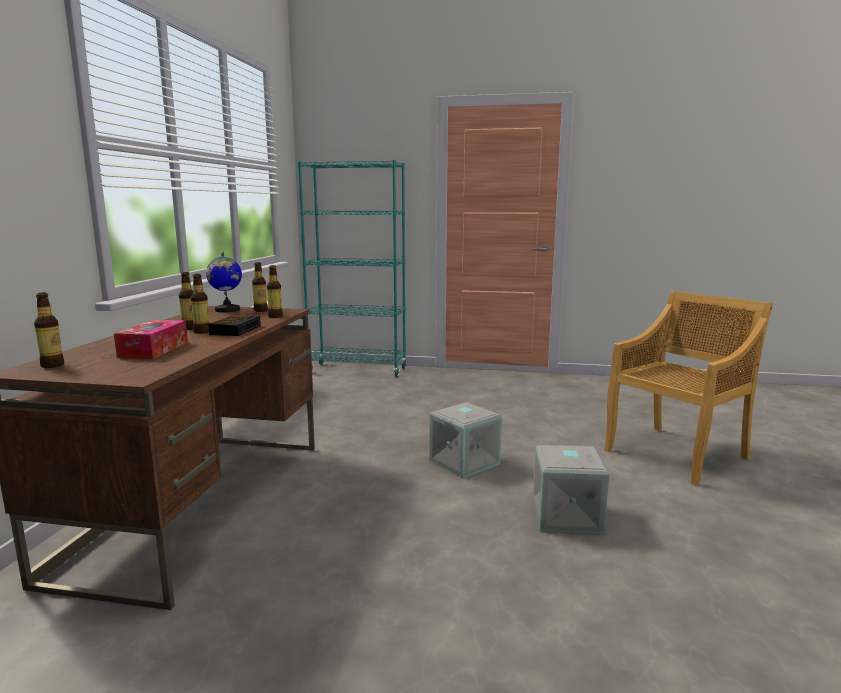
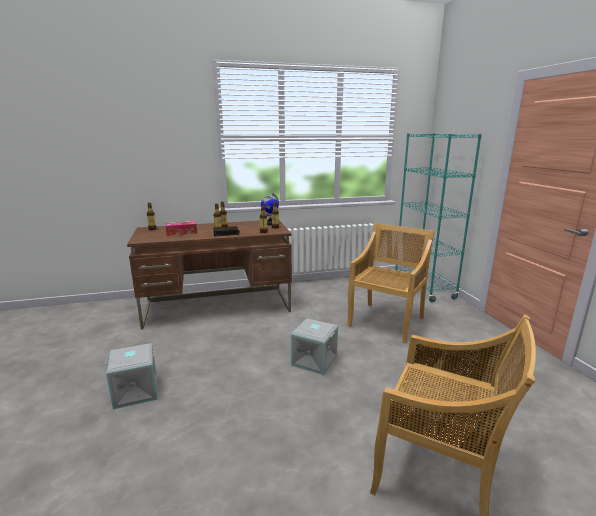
camera: 65 degrees right, 5 degrees up
grey storage box [533,445,609,534] -> grey storage box moved to [105,343,158,409]
none -> beige chair [347,223,434,344]

